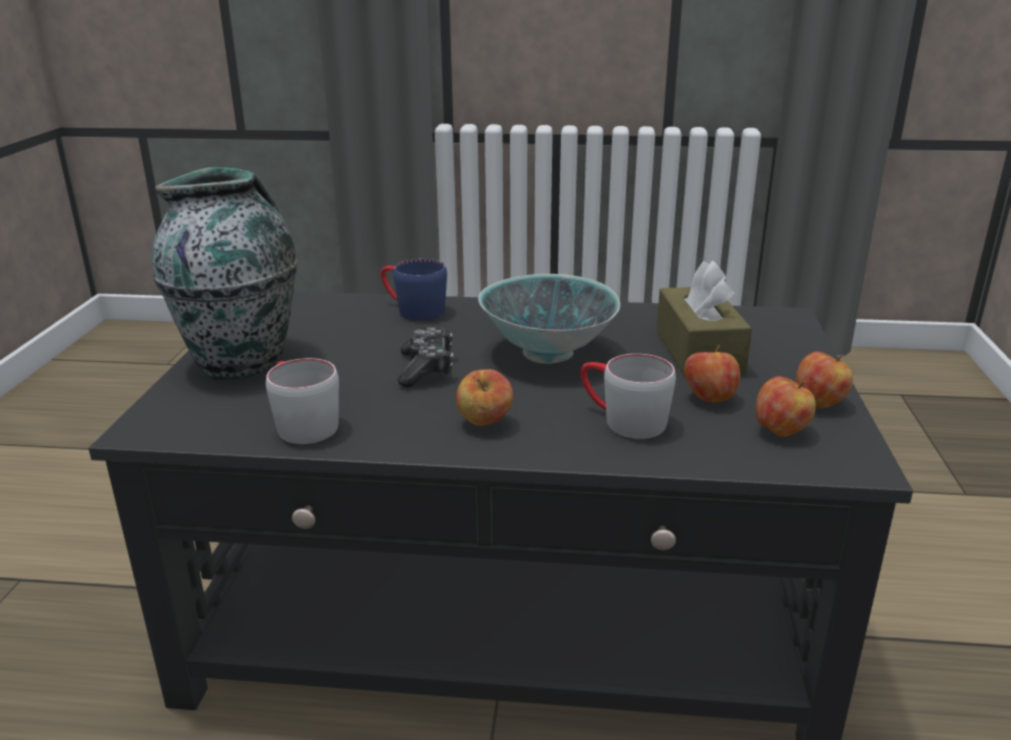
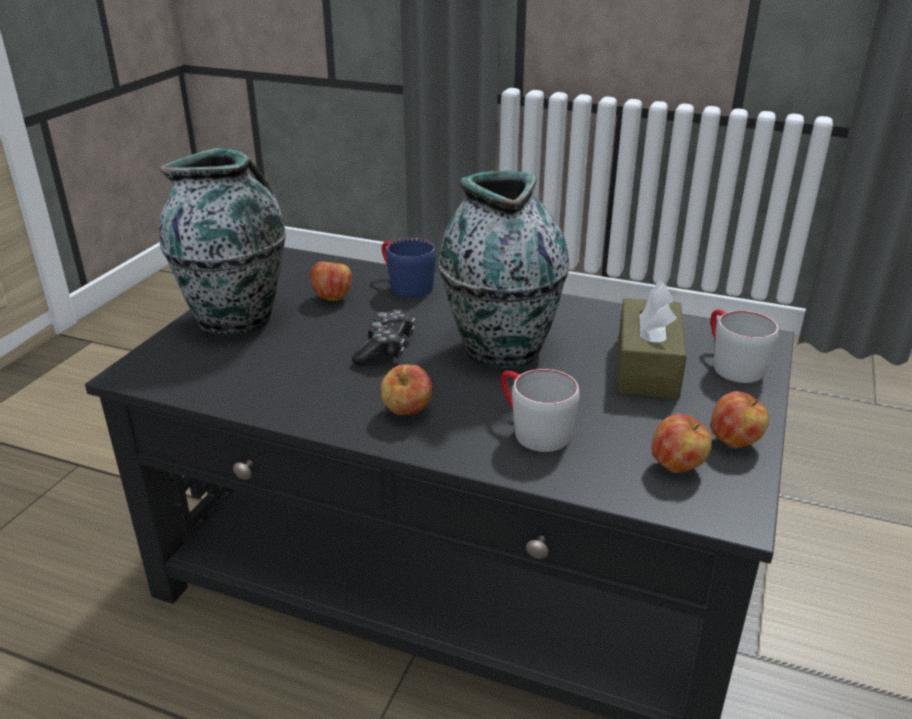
camera: 15 degrees right, 5 degrees up
grey mug [266,358,339,444] -> grey mug moved to [711,309,779,383]
bowl [478,274,620,364] -> vase [438,170,570,368]
apple [684,345,740,402] -> apple moved to [310,257,352,301]

